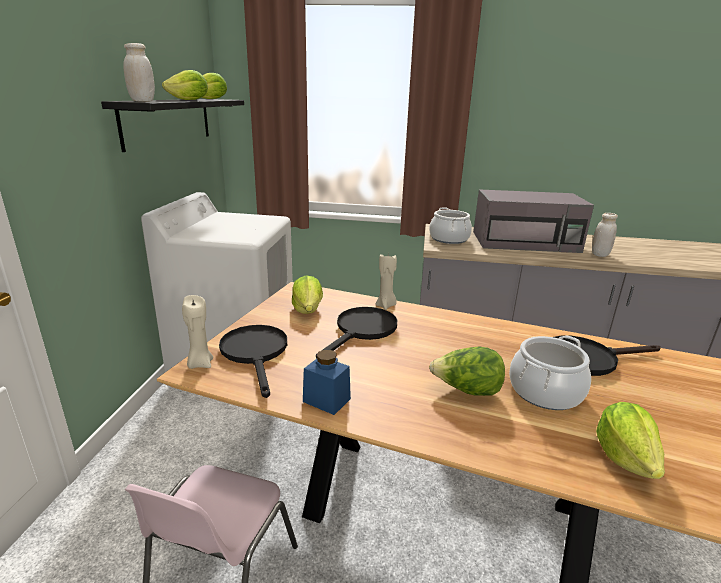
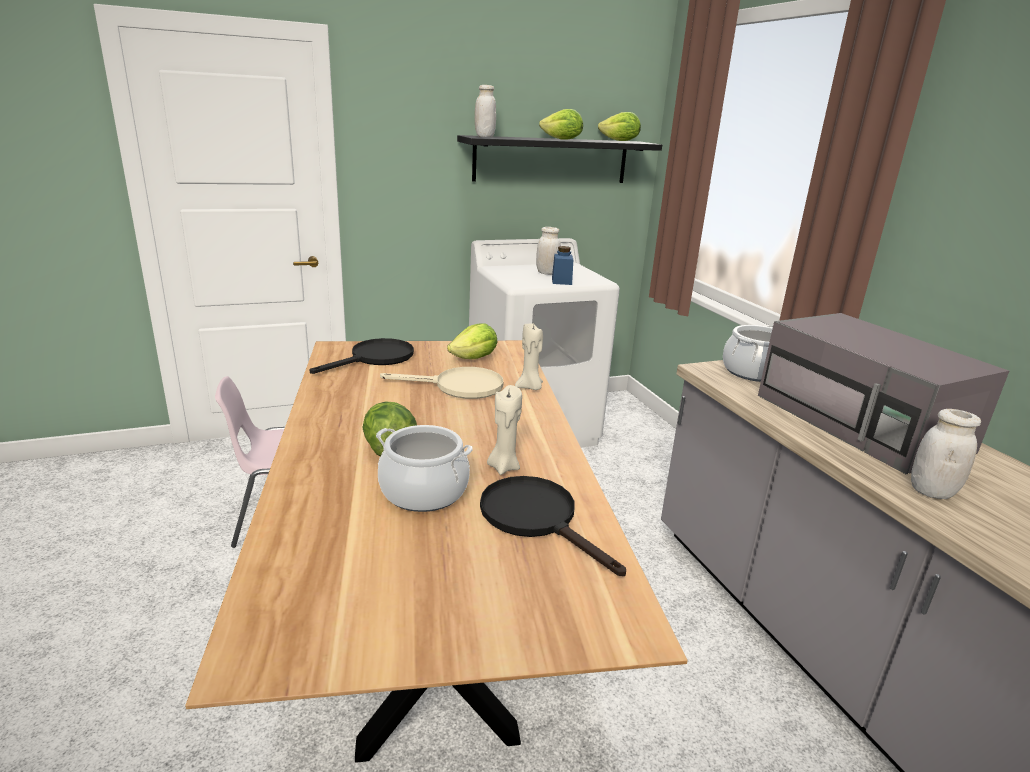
camera: 60 degrees right, 0 degrees up
beige candle [182,295,213,369] -> beige candle moved to [487,385,522,475]
blue jar [303,350,351,415] -> blue jar moved to [552,246,573,285]
black frying pan [316,307,397,359] -> beige frying pan [380,367,504,399]
lettuce [596,402,665,479] -> none
none -> white jar [536,227,561,275]

